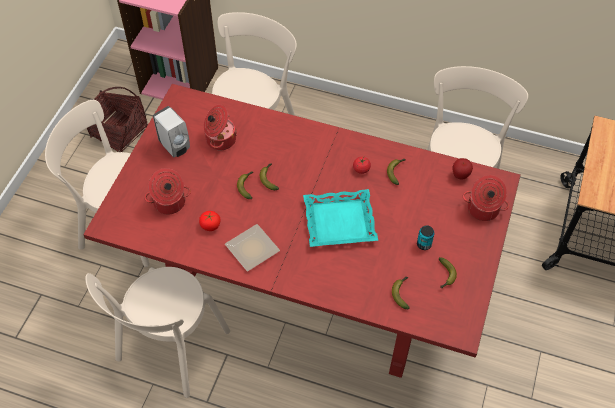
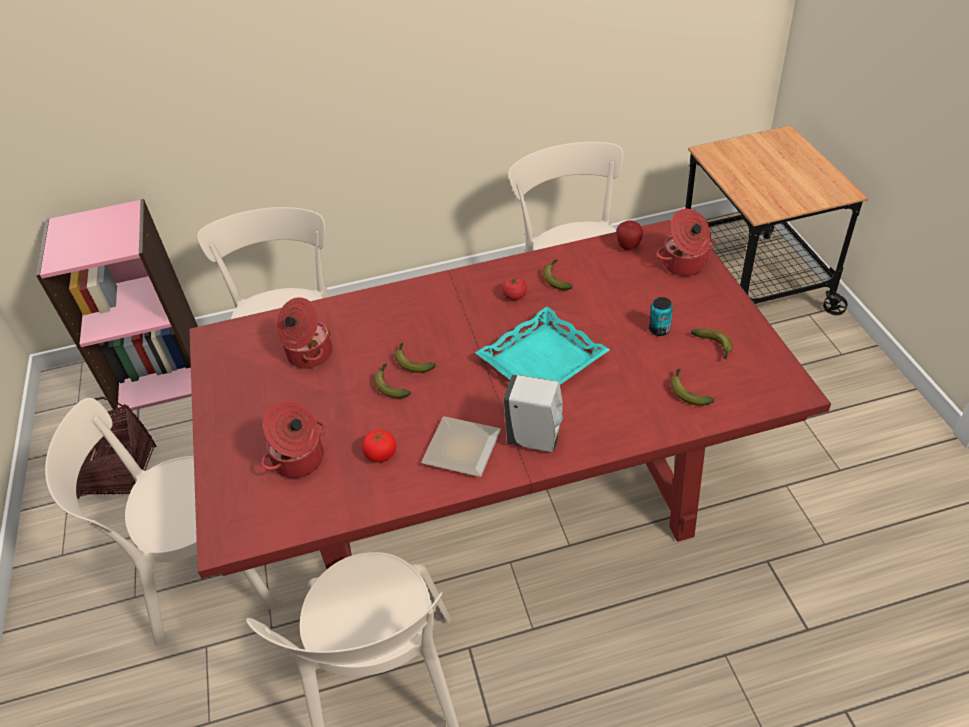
camera: 30 degrees left, 10 degrees down
white soap dispenser [153,106,190,157] -> white soap dispenser moved to [504,375,563,453]

